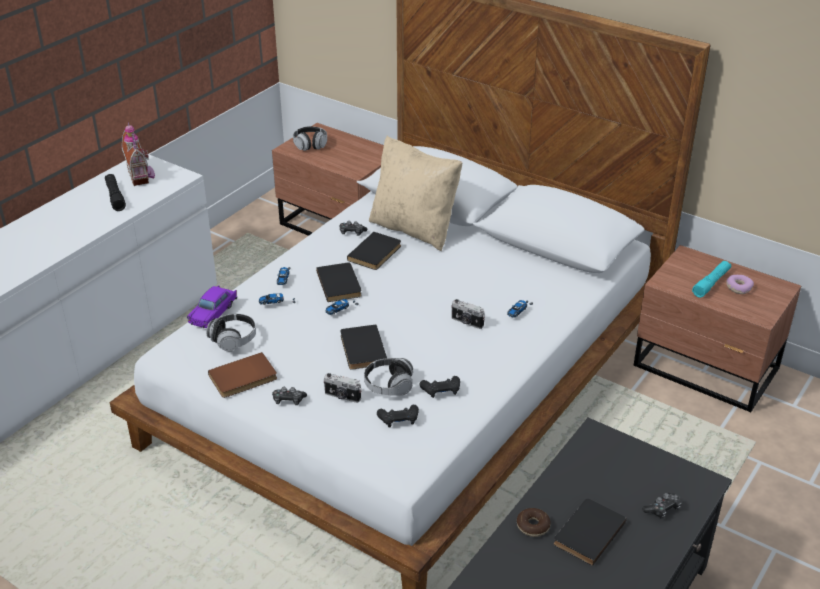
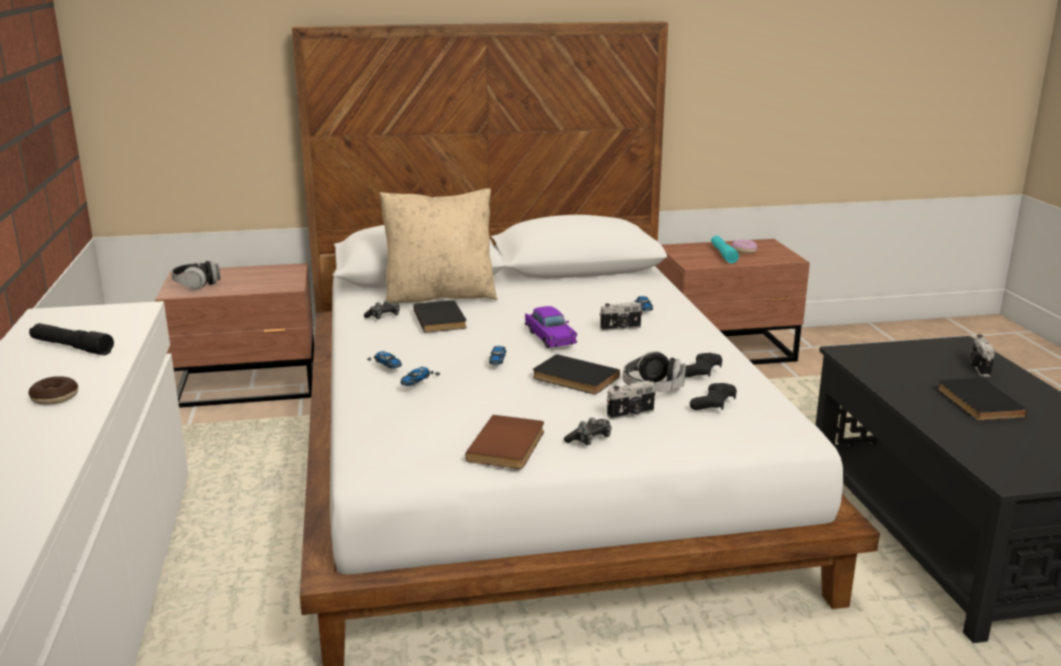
camera: 45 degrees left, 15 degrees down
toy house [122,122,155,186] -> none
purple toy car [187,285,237,328] -> purple toy car moved to [525,306,577,348]
headphones [206,314,256,351] -> none
black book [316,263,362,302] -> none
donut [517,508,551,537] -> donut moved to [28,376,78,405]
game controller [642,493,681,518] -> camera [970,335,995,377]

